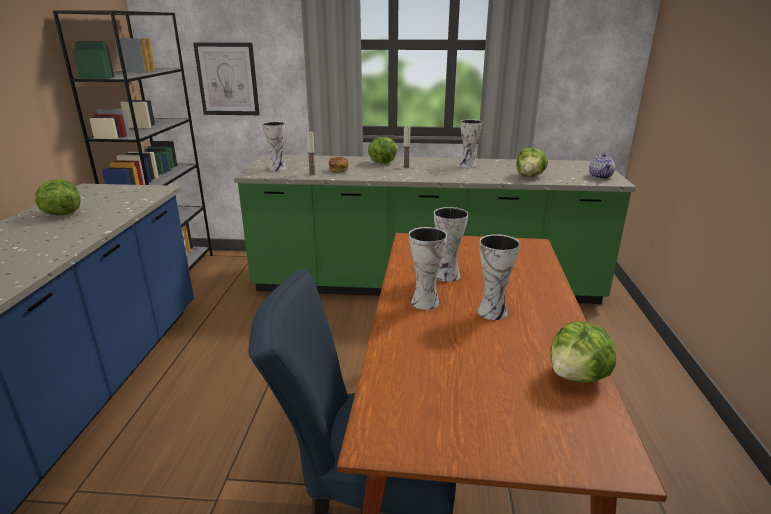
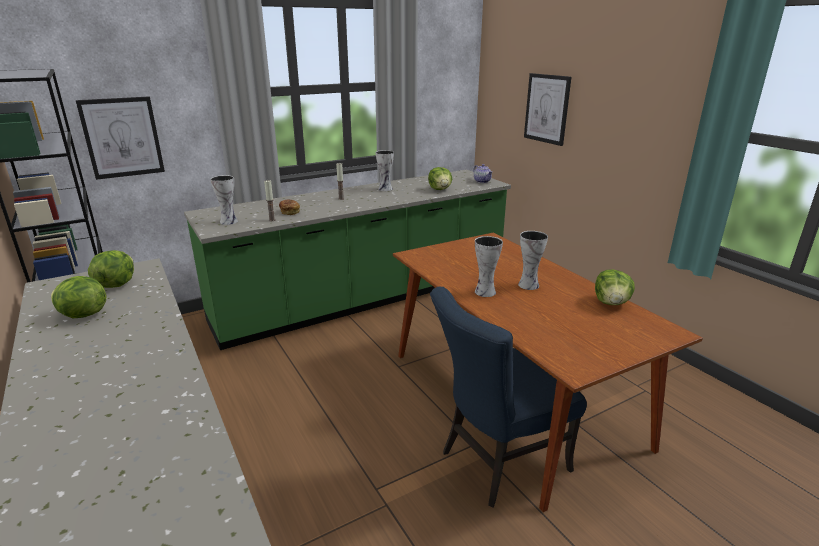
camera: 35 degrees left, 0 degrees up
lettuce [368,137,398,164] -> lettuce moved to [88,250,134,288]
vase [434,207,468,282] -> none
none -> picture [524,73,571,146]

